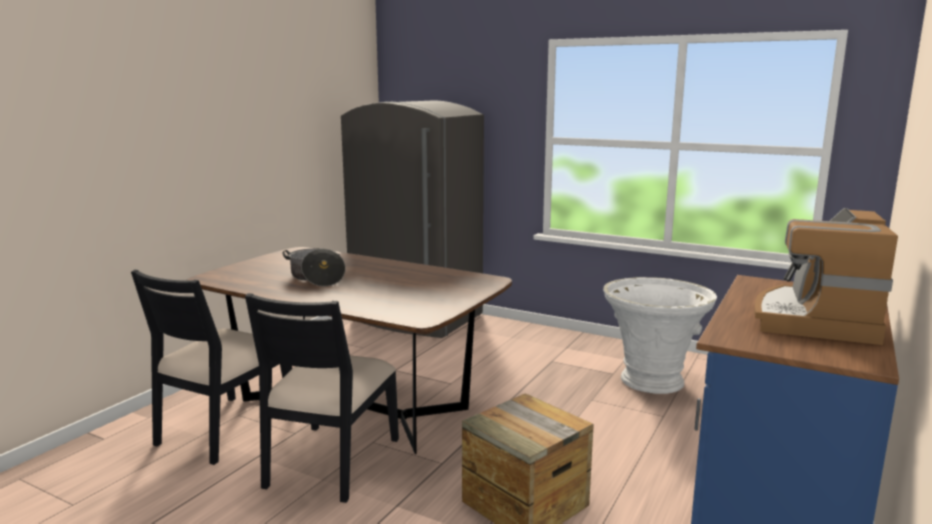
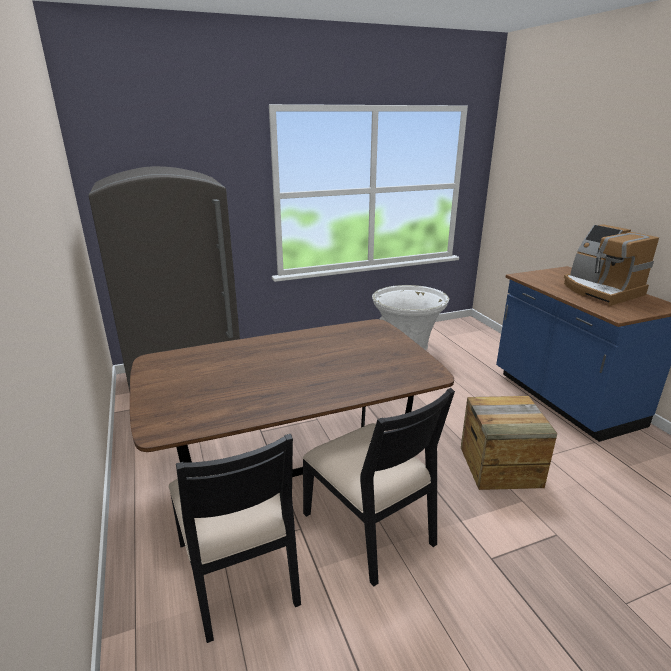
camera: 50 degrees left, 10 degrees up
cooking pot [283,248,346,287] -> none

